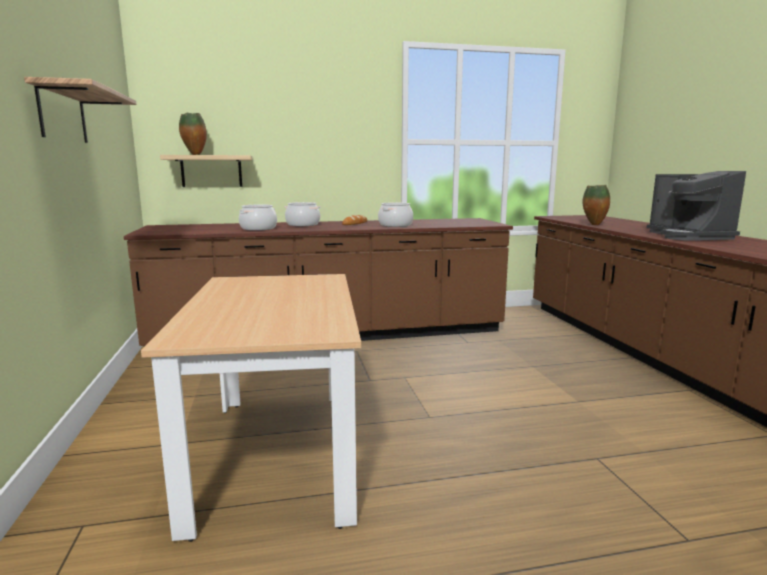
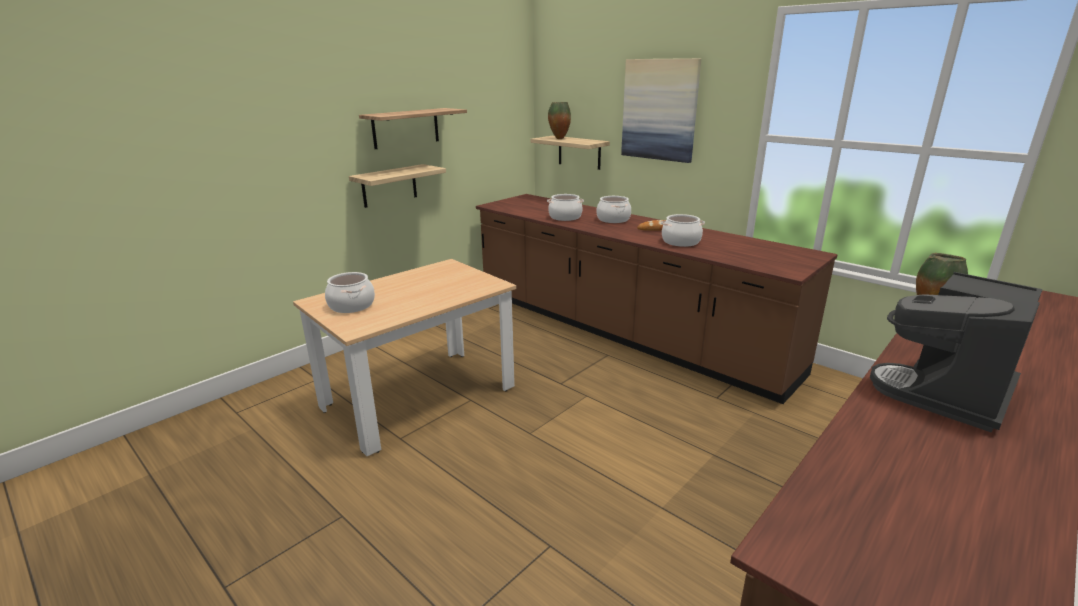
camera: 55 degrees right, 10 degrees up
none -> cooking pot [325,272,375,313]
none -> shelf [349,164,446,208]
none -> picture [621,58,701,163]

